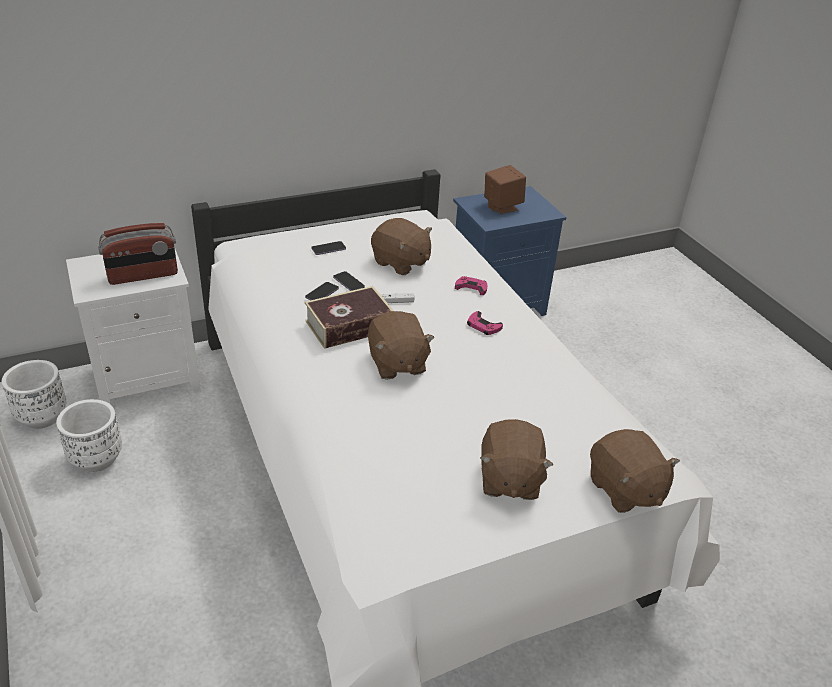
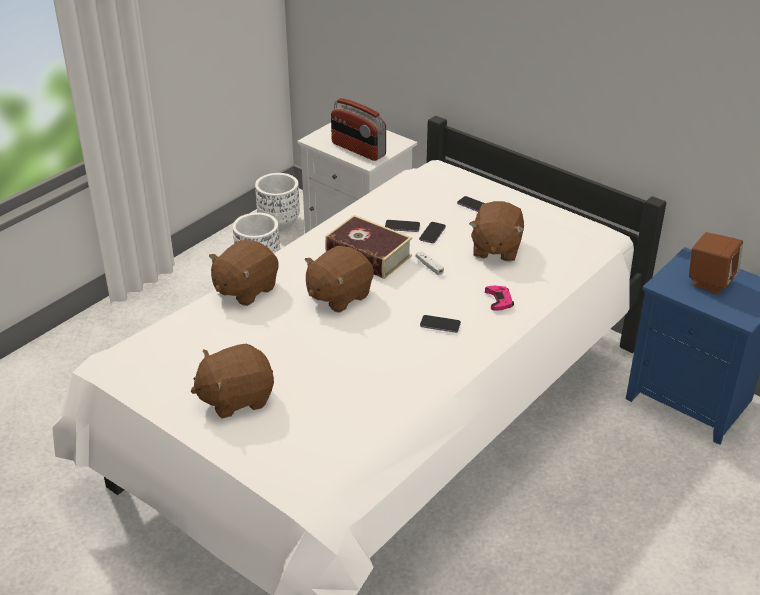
camera: 65 degrees right, 0 degrees up
pink game controller [467,311,503,335] -> phone [420,315,461,333]
brown plush toy [590,429,680,513] -> brown plush toy moved to [209,240,279,306]

